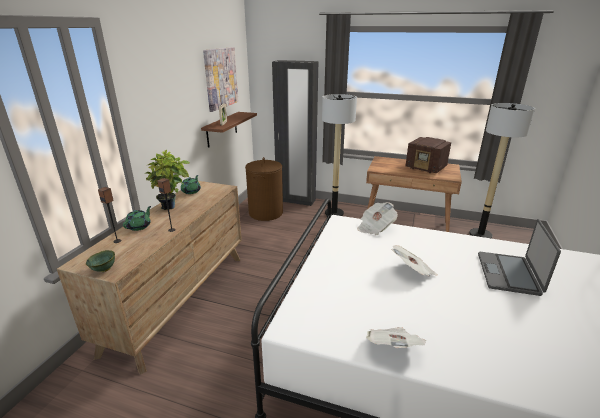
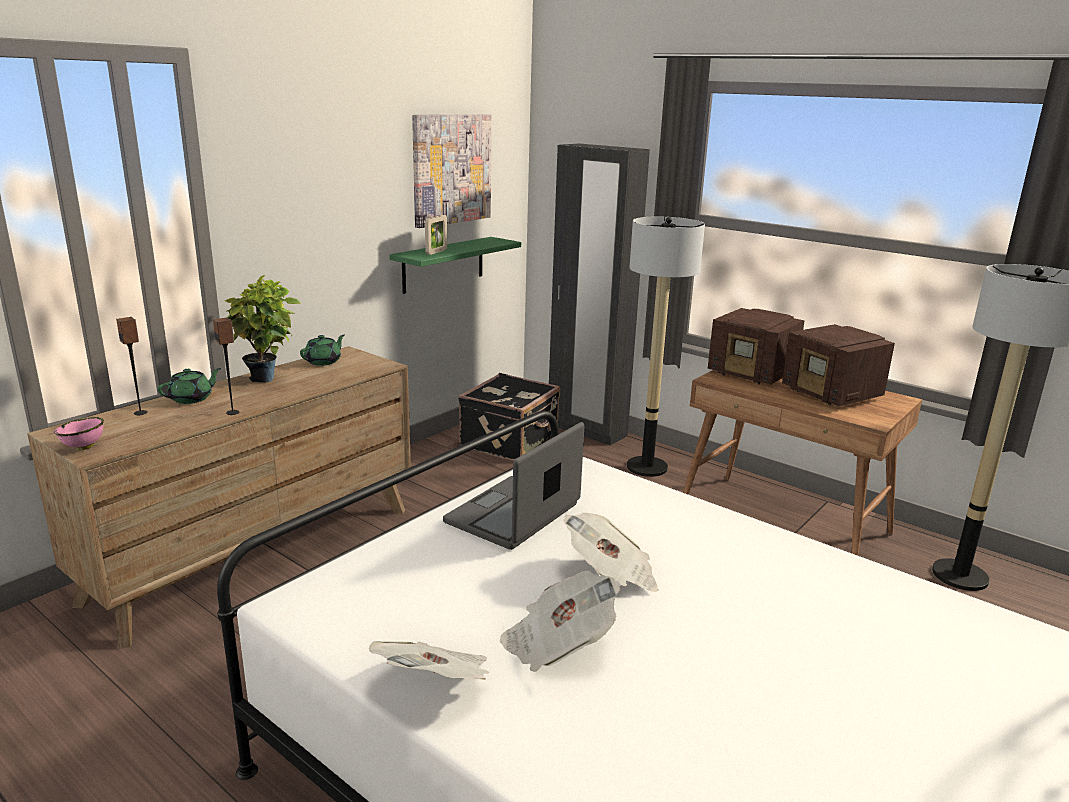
camera: 20 degrees right, 5 degrees down
green bowl [86,250,115,272] -> pink bowl [54,417,104,450]
brown shelf [201,112,257,148] -> green shelf [390,237,521,294]
brown laundry basket [245,157,283,221] -> black suitcase [458,373,560,461]
newspaper [357,202,398,235] -> newspaper moved to [500,571,620,672]
laptop [478,219,561,296] -> laptop moved to [443,422,584,550]
none -> radio [708,308,805,385]

